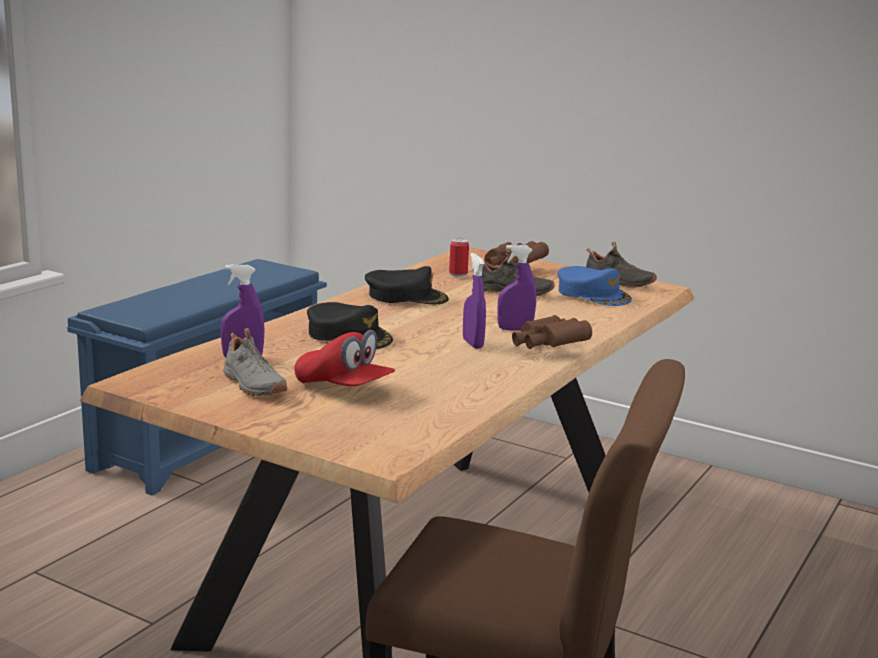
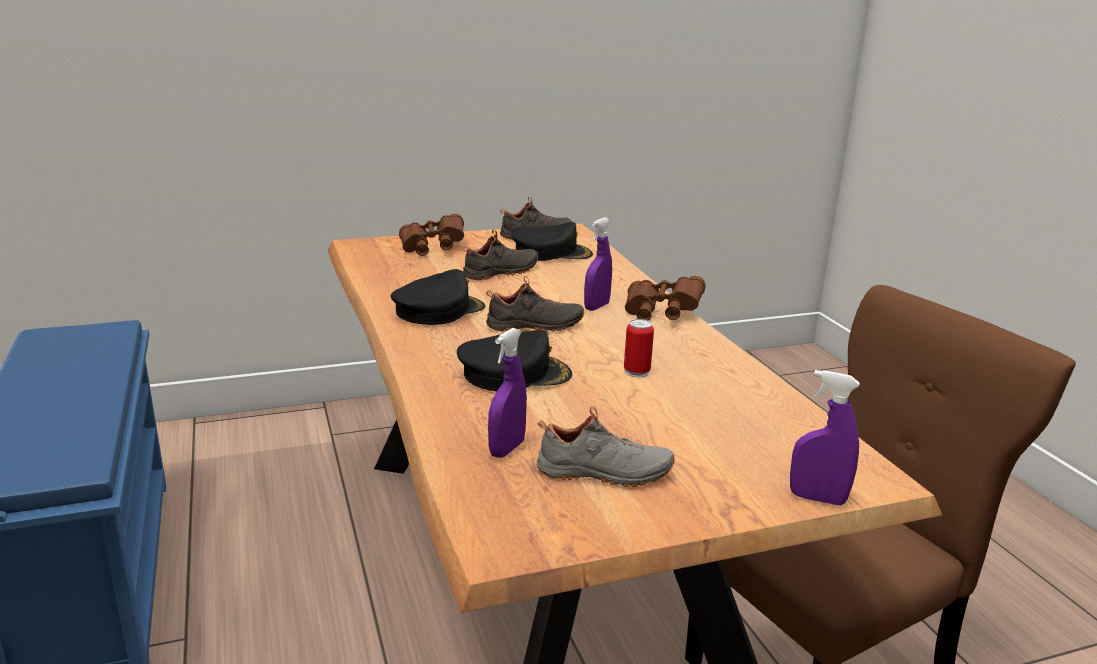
camera: 50 degrees left, 5 degrees up
red cap [295,330,395,386] -> none
can [449,238,469,278] -> can moved to [624,319,654,377]
purple spray bottle [463,253,486,349] -> purple spray bottle moved to [790,370,860,505]
blue cap [557,266,632,306] -> black cap [511,222,593,261]
none -> black shoe [486,276,584,331]

